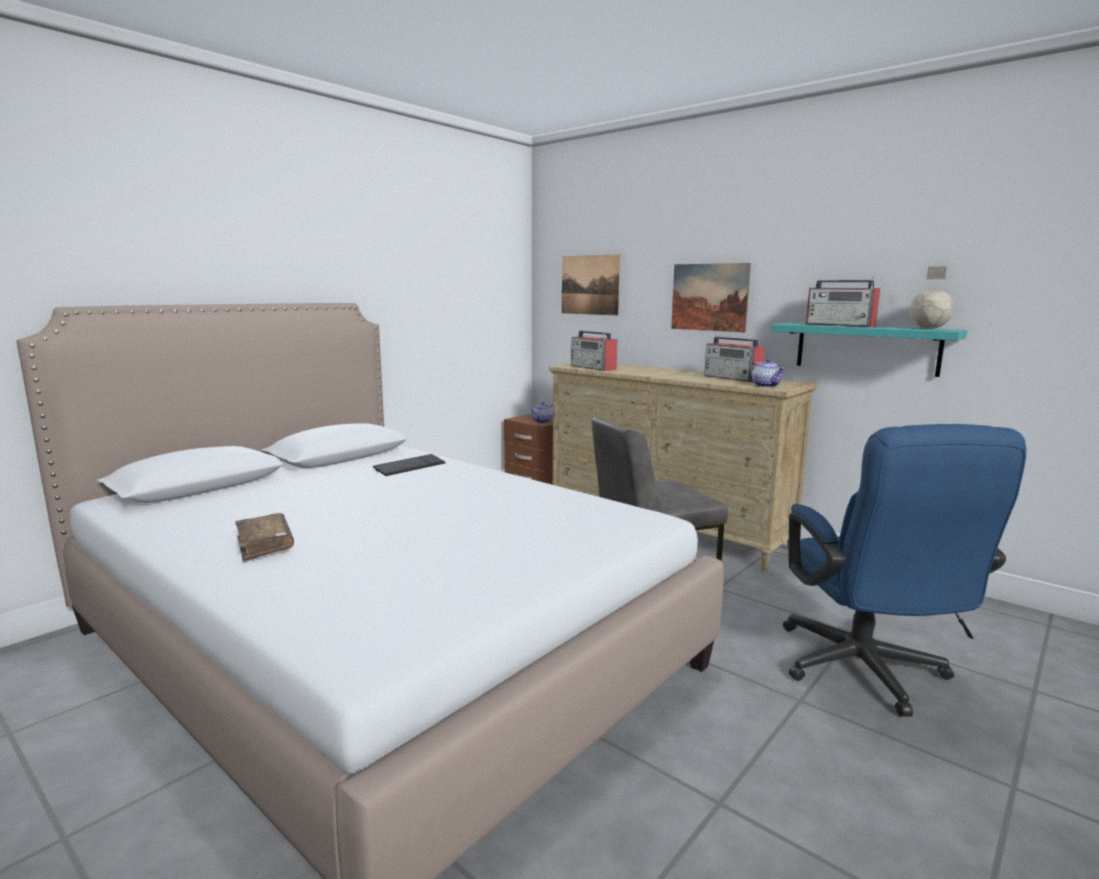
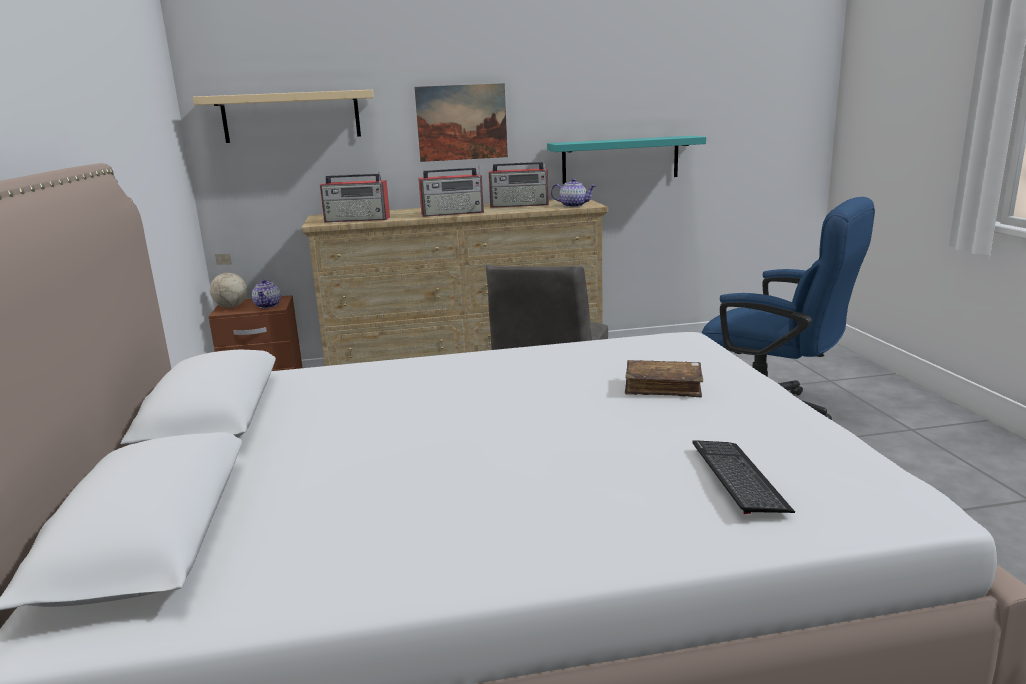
camera: 50 degrees left, 5 degrees up
brown book [235,513,294,562] -> brown book moved to [625,360,703,397]
keyboard [373,454,446,476] -> keyboard moved to [692,440,795,514]
picture [562,254,621,316] -> beige shelf [193,90,374,143]
radio [806,277,880,327] -> radio moved to [419,165,484,217]
globe [909,266,955,329] -> globe moved to [210,254,247,308]

